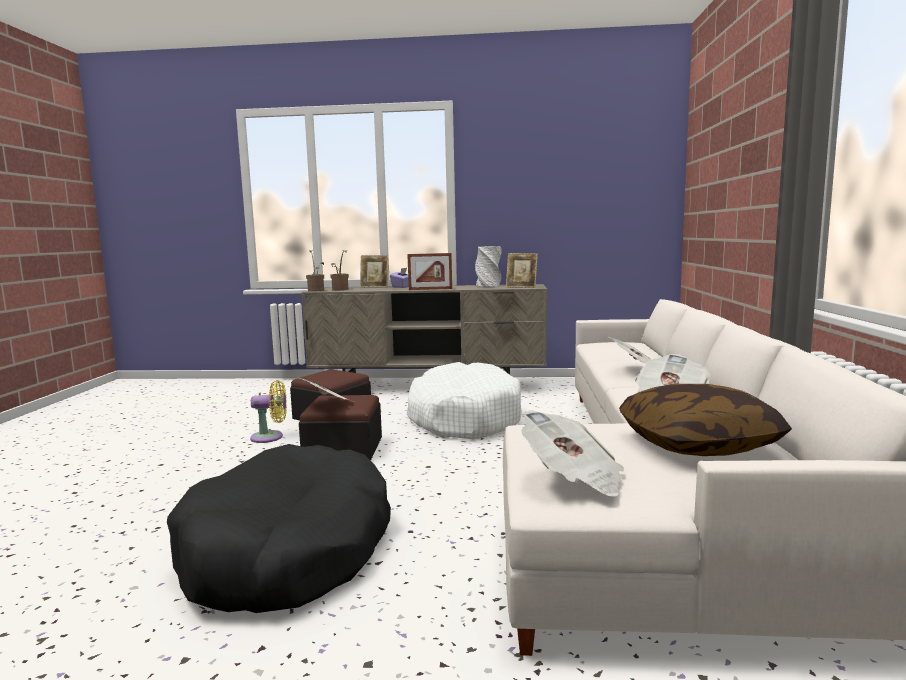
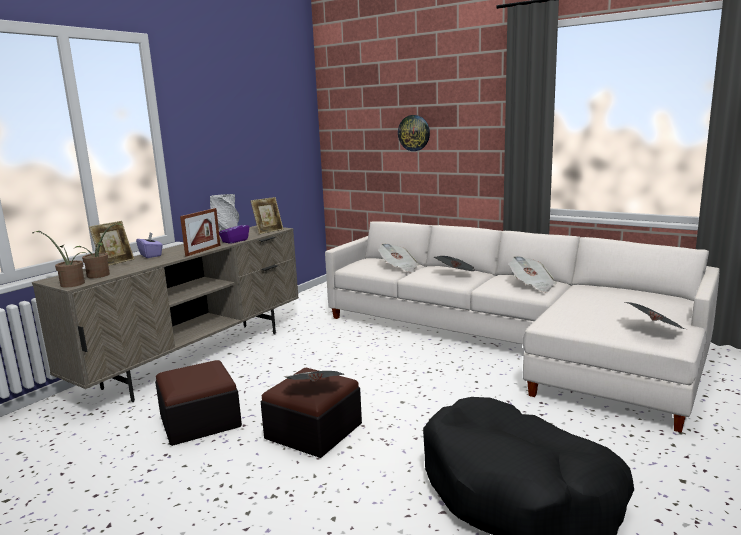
camera: 60 degrees left, 5 degrees up
yellow fan [250,380,287,443] -> none
white dog bed [407,362,522,439] -> none
pillow [619,384,792,456] -> none
none -> purple tissue box [219,220,249,244]
none -> newspaper [378,243,419,272]
none -> wall clock [398,115,430,151]

